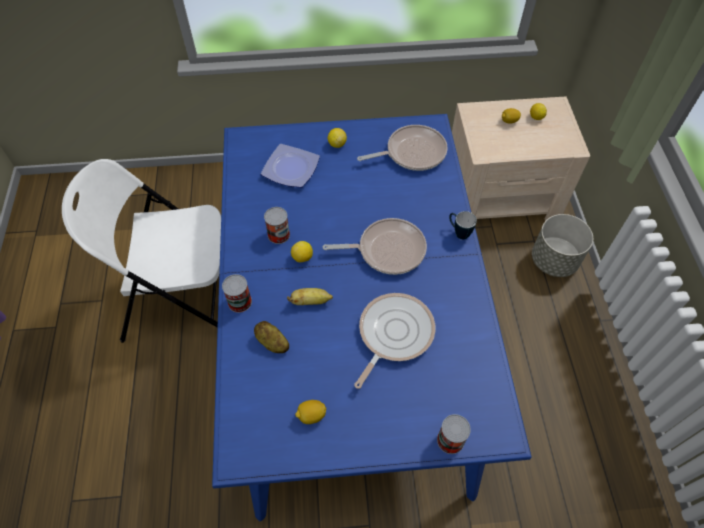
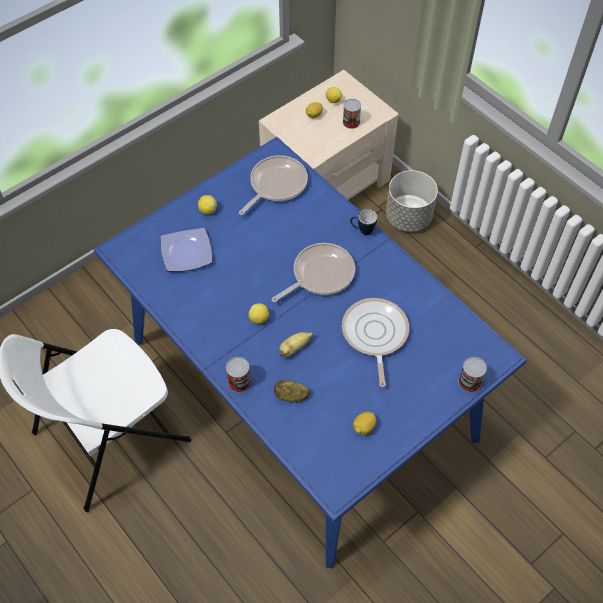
camera: 35 degrees left, 0 degrees up
can [264,207,290,244] -> can moved to [343,99,361,129]

